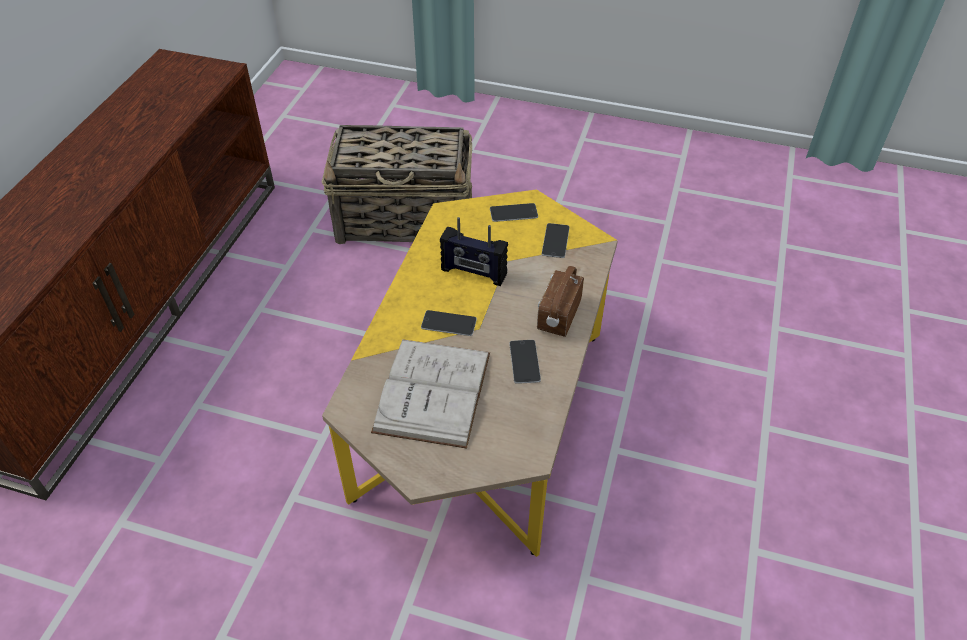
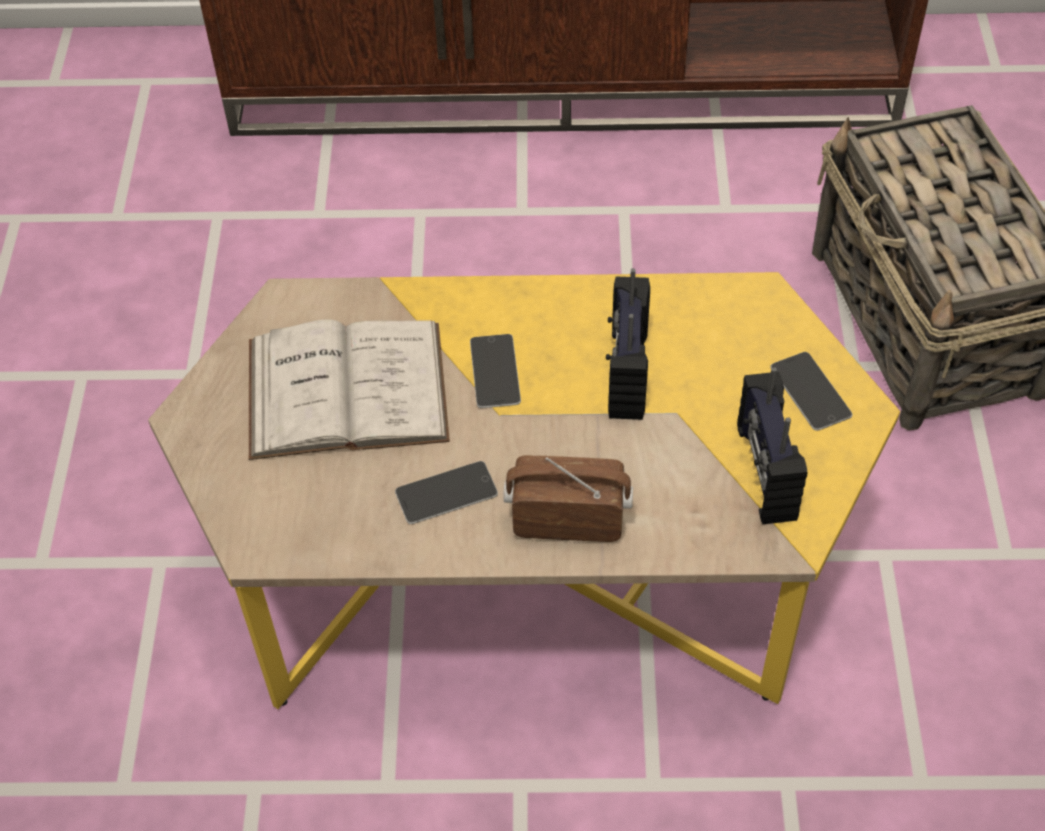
camera: 75 degrees right, 5 degrees up
phone [542,223,570,258] -> radio [737,368,807,524]

